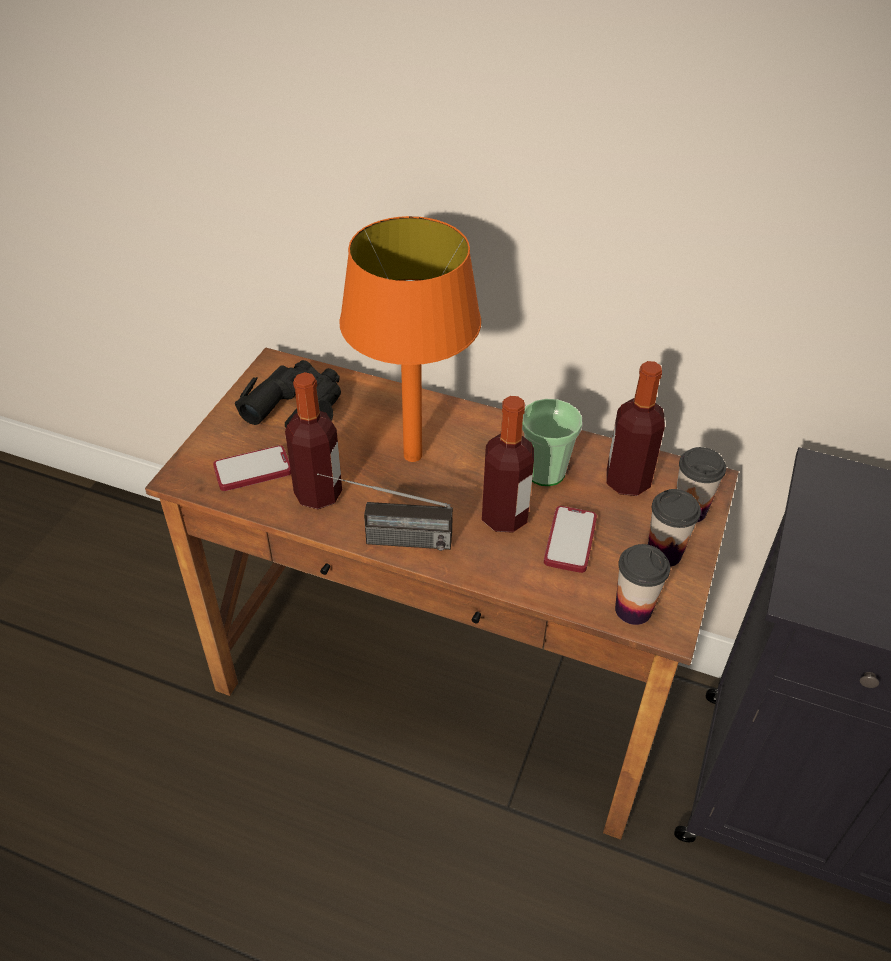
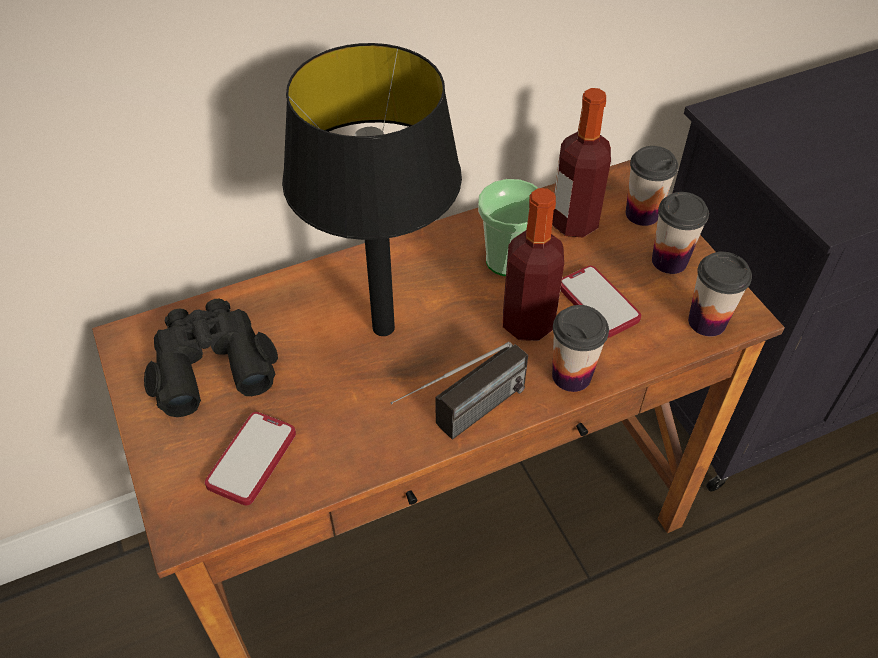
camera: 45 degrees left, 5 degrees up
bottle [285,372,342,509] -> none
orange table lamp [339,216,481,462] -> black table lamp [282,43,462,336]
none -> cup [552,305,609,392]

